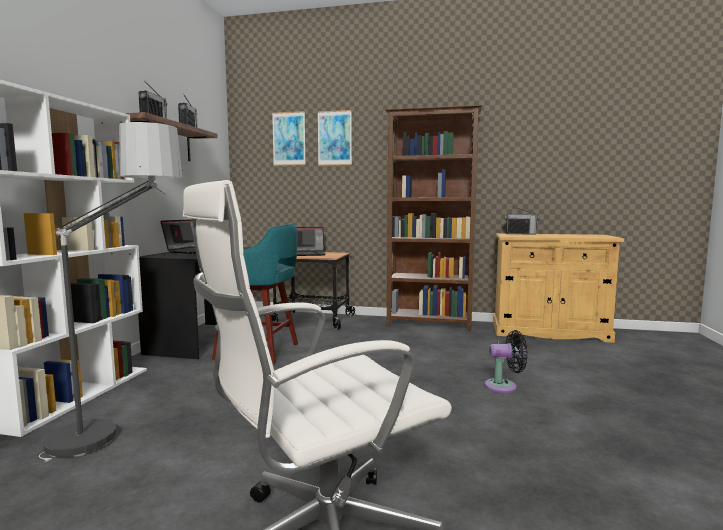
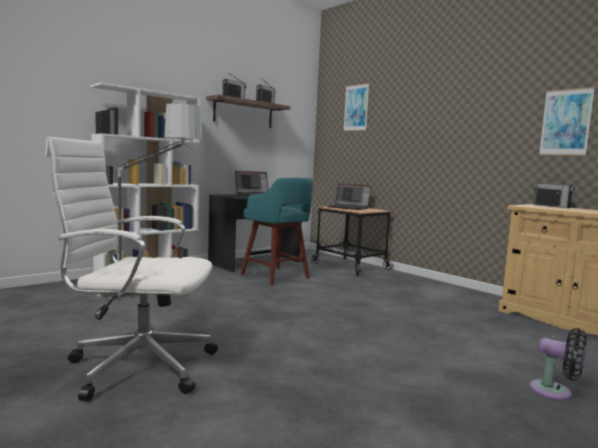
camera: 35 degrees right, 0 degrees up
picture [318,110,352,166] -> picture moved to [539,87,595,156]
brown bookcase [385,105,482,331] -> none
black fan [485,330,527,393] -> black fan moved to [529,328,587,401]

